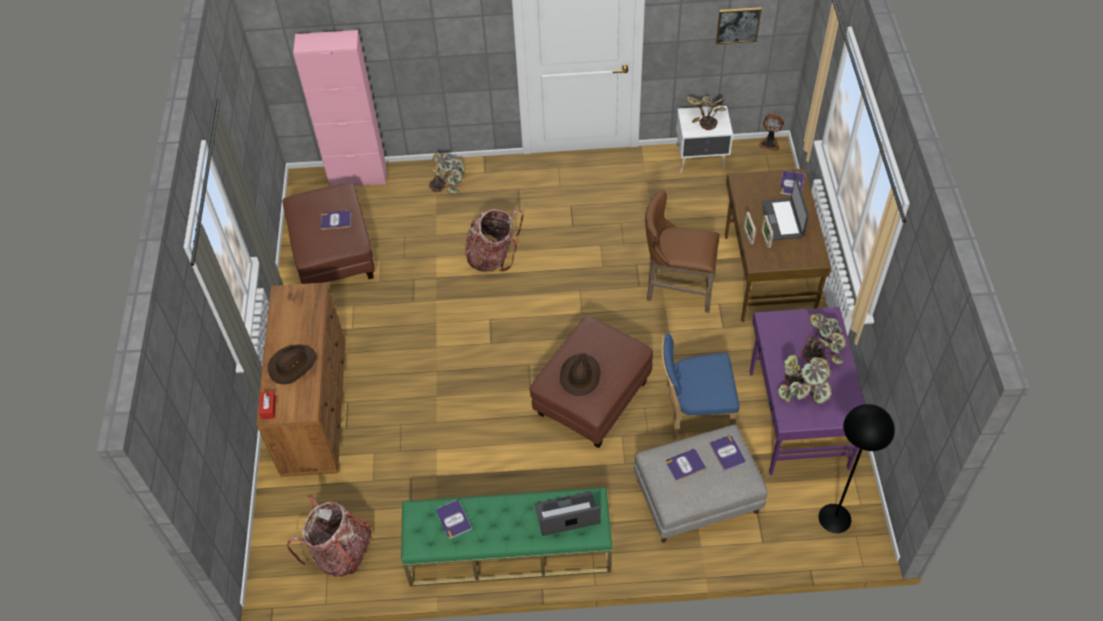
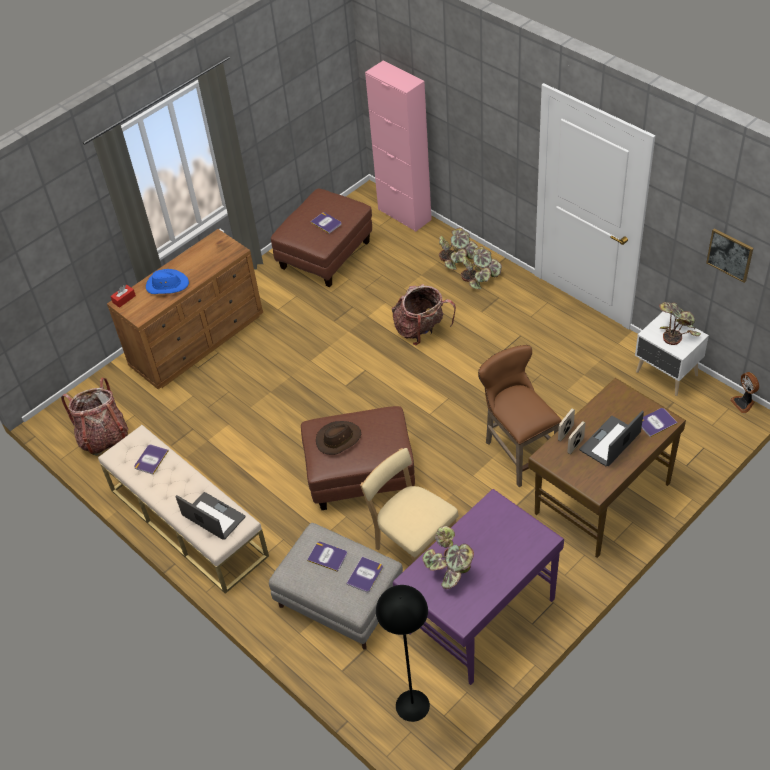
camera: 50 degrees right, 5 degrees down
brown hat [268,345,316,384] -> blue hat [146,269,189,294]
green bench [401,487,612,587] -> beige bench [98,425,269,594]
blue chair [661,332,739,440] -> beige chair [360,448,459,562]
potted plant [801,313,846,365] -> potted plant moved to [461,246,502,290]

